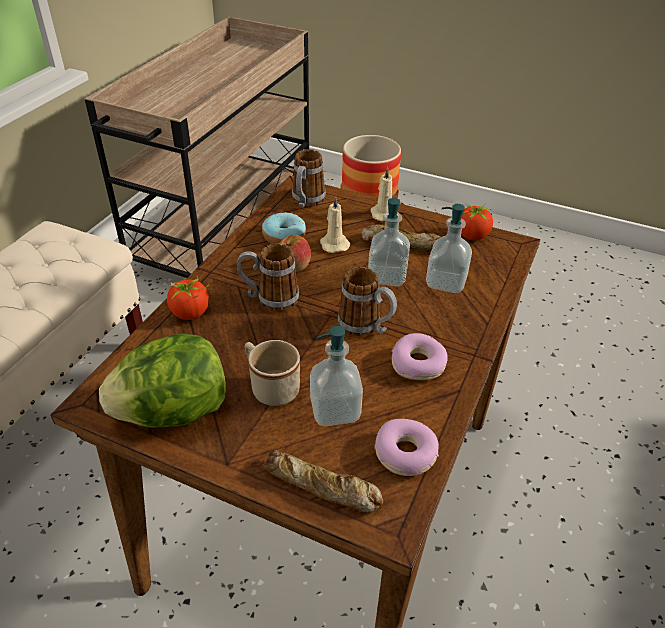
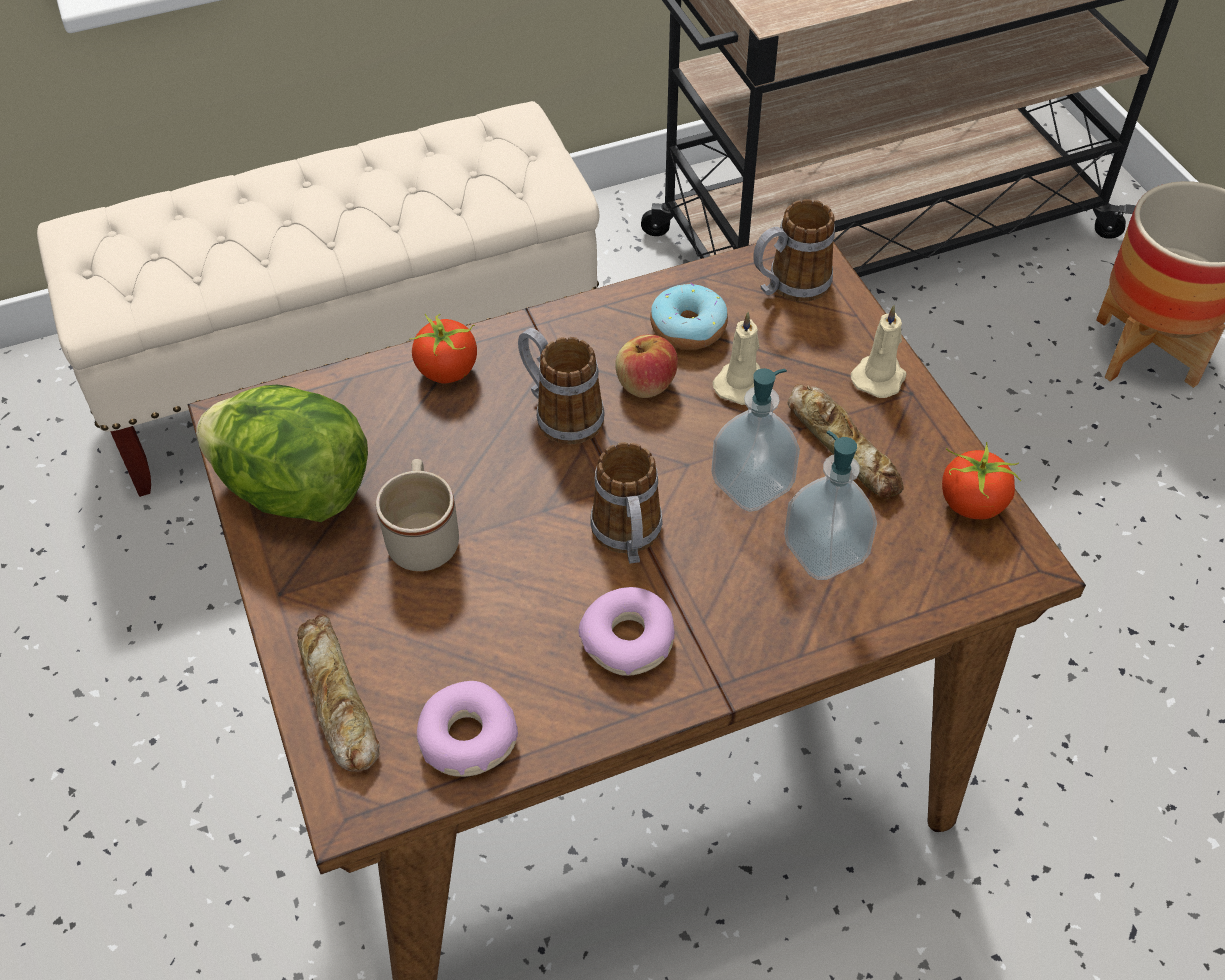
camera: 45 degrees right, 10 degrees up
soap dispenser [310,326,363,426] -> none

